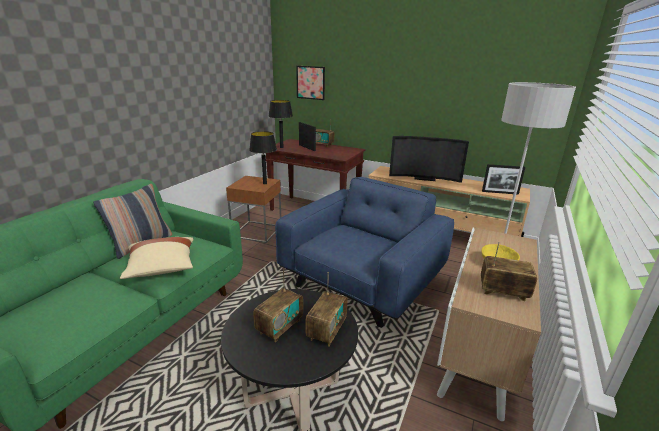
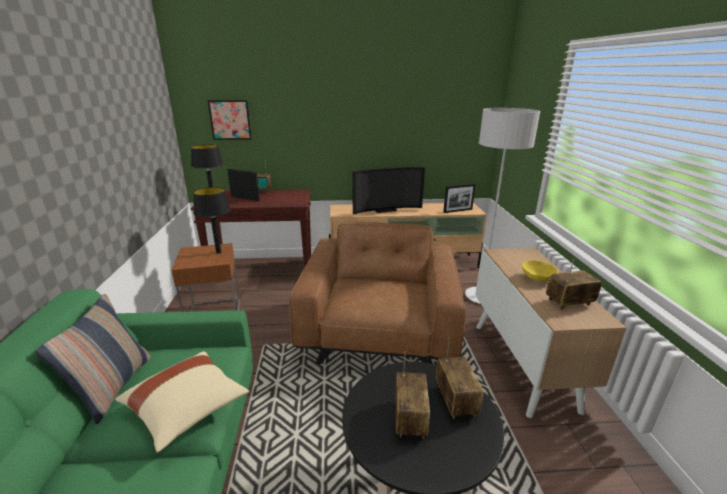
camera: 30 degrees left, 0 degrees up
blue armchair [275,177,454,328] -> brown armchair [289,221,466,364]

